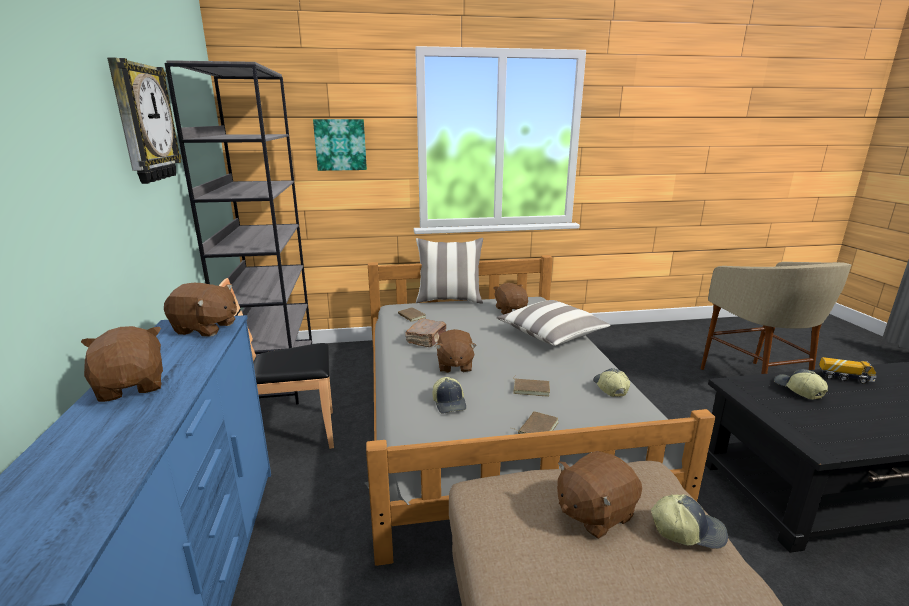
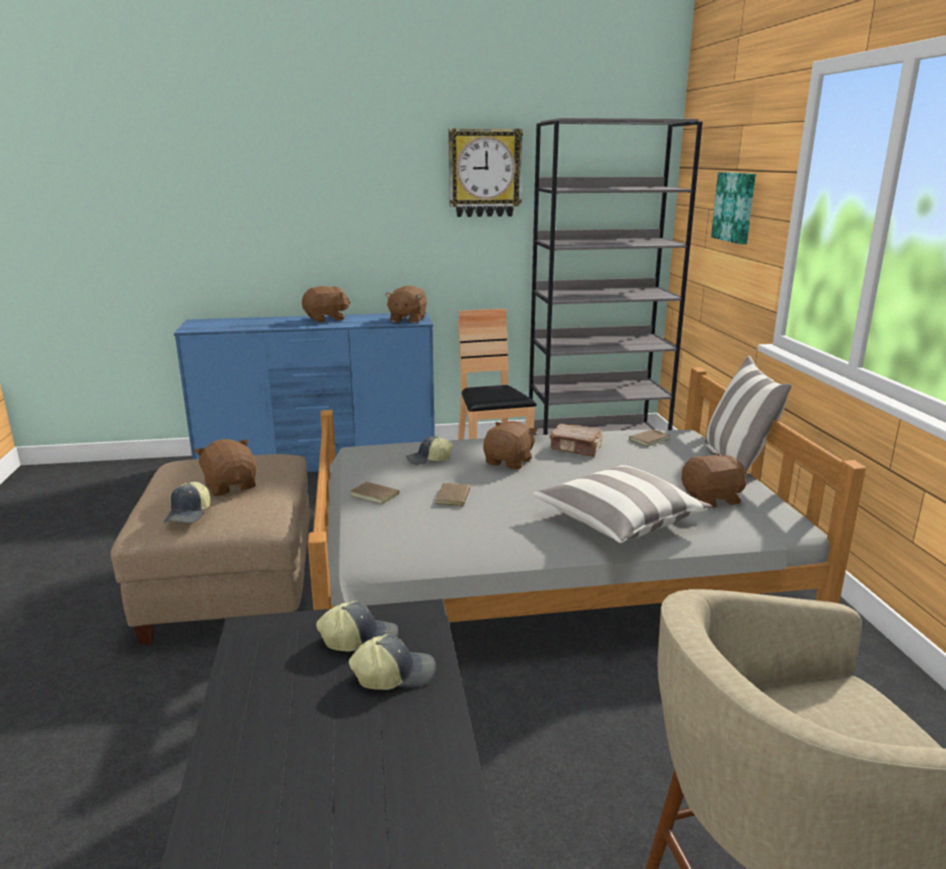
camera: 90 degrees right, 0 degrees up
brown plush toy [435,329,477,373] -> brown plush toy turned 120 degrees clockwise [483,421,538,470]
cap [593,368,630,397] -> cap moved to [316,601,398,652]
toy truck [819,357,876,384] -> none

